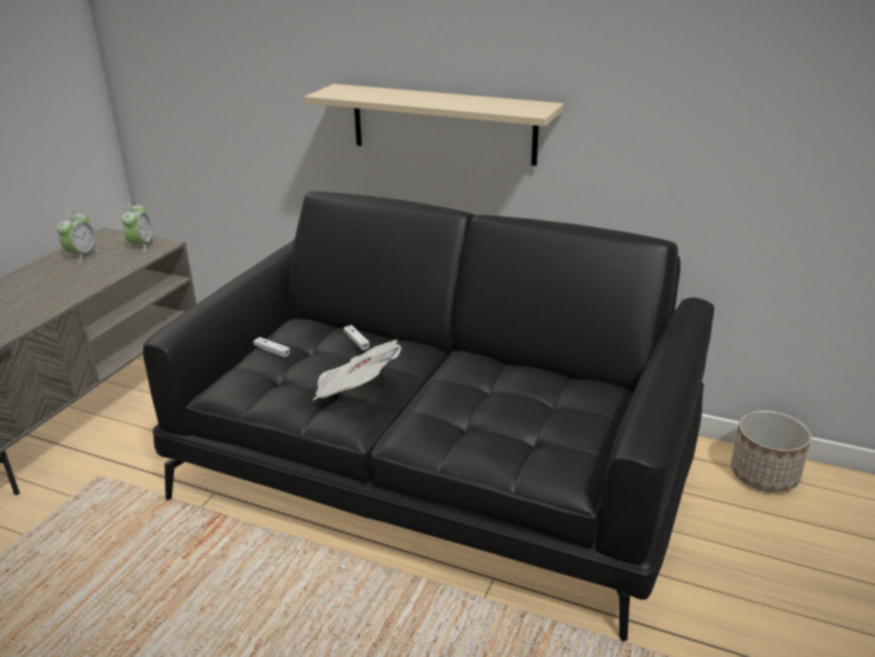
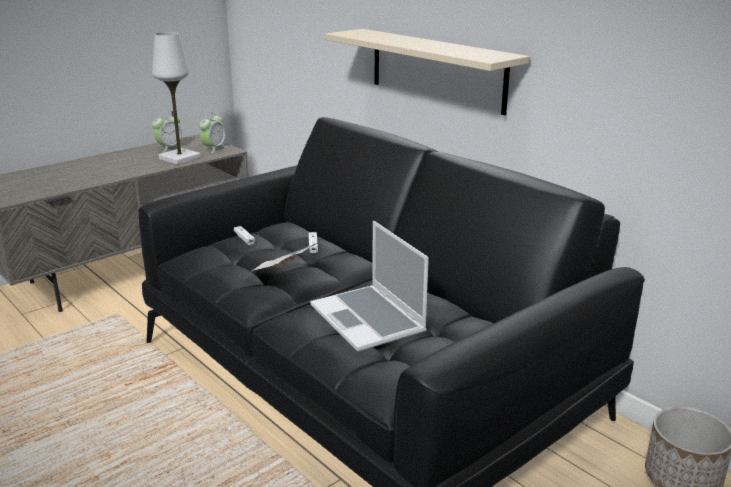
camera: 25 degrees right, 5 degrees down
none -> white table lamp [152,32,201,165]
none -> laptop [310,221,429,352]

